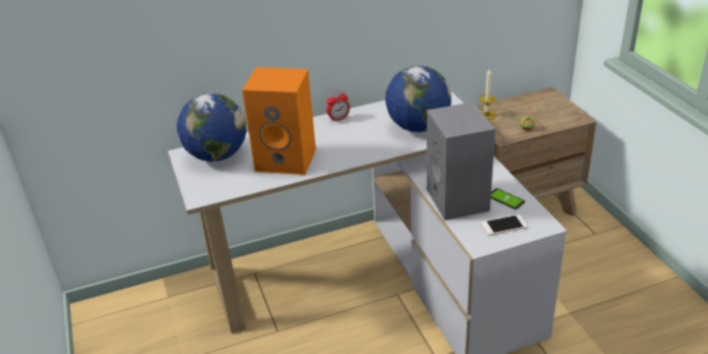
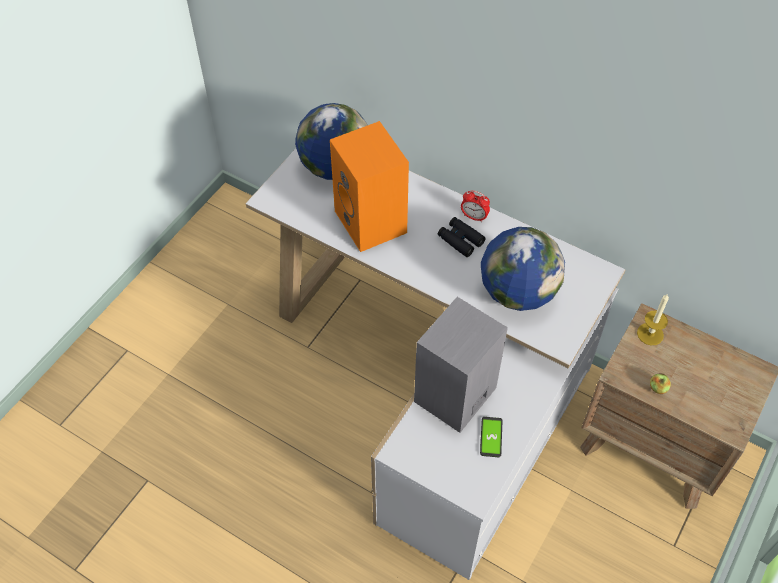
camera: 50 degrees right, 20 degrees up
phone [481,215,527,236] -> none
none -> black binoculars [438,217,486,257]

